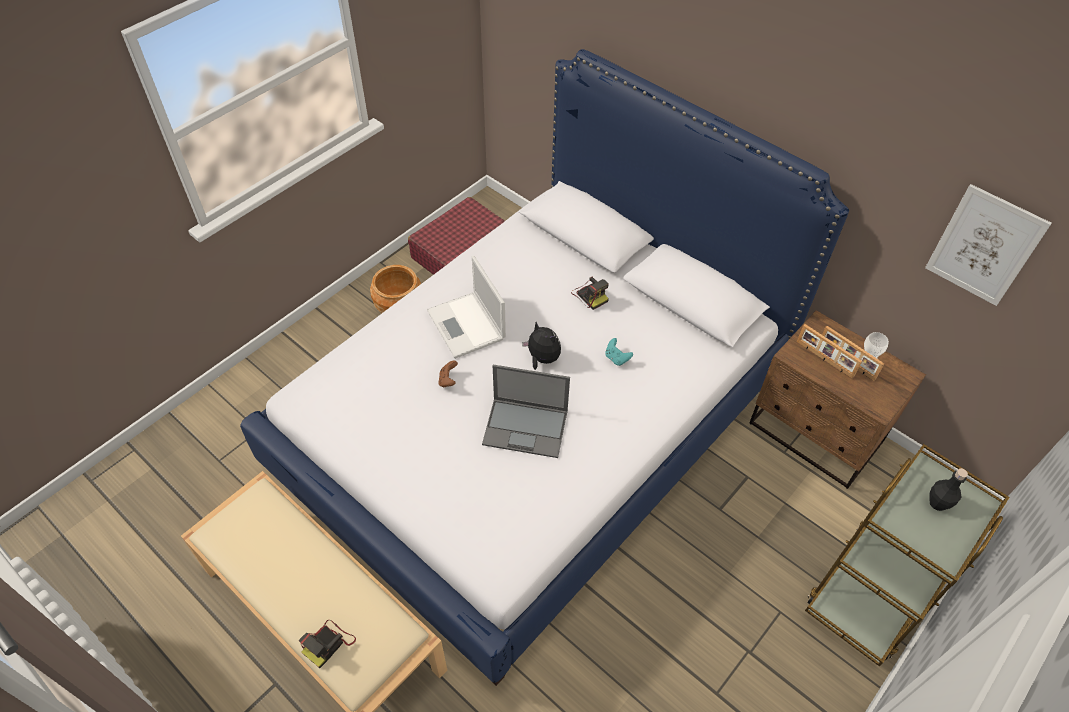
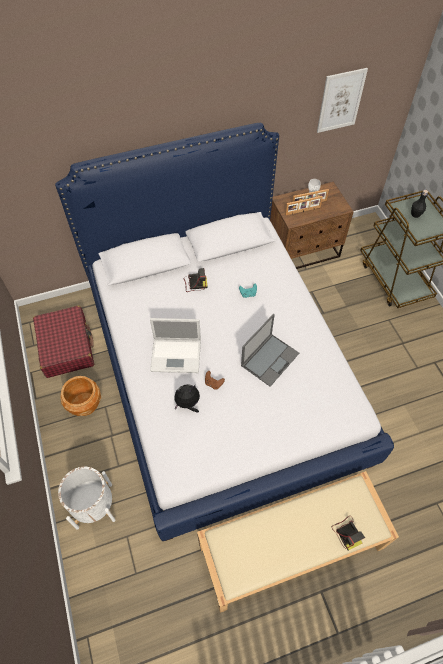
camera: 60 degrees left, 5 degrees up
plush toy [522,322,561,370] -> plush toy moved to [174,384,200,413]
none -> white planter [58,467,116,530]

